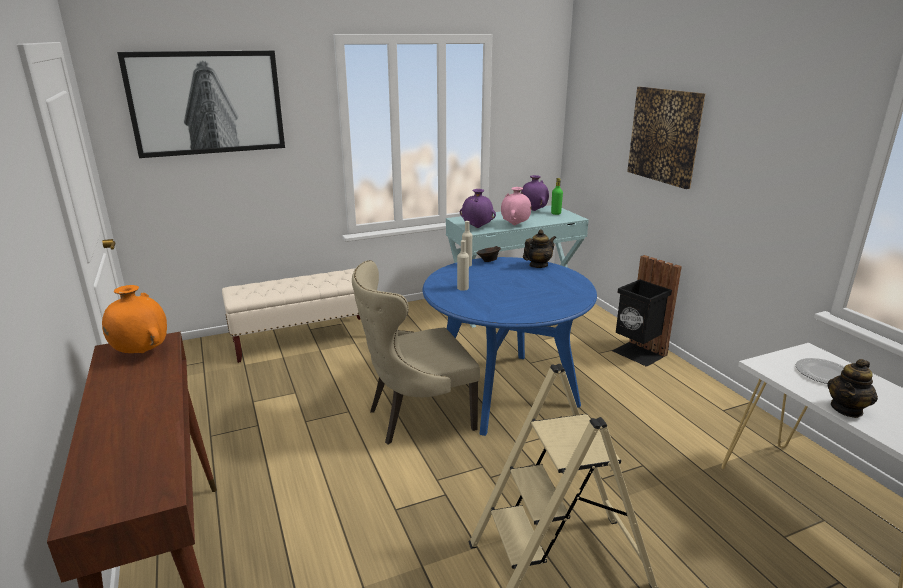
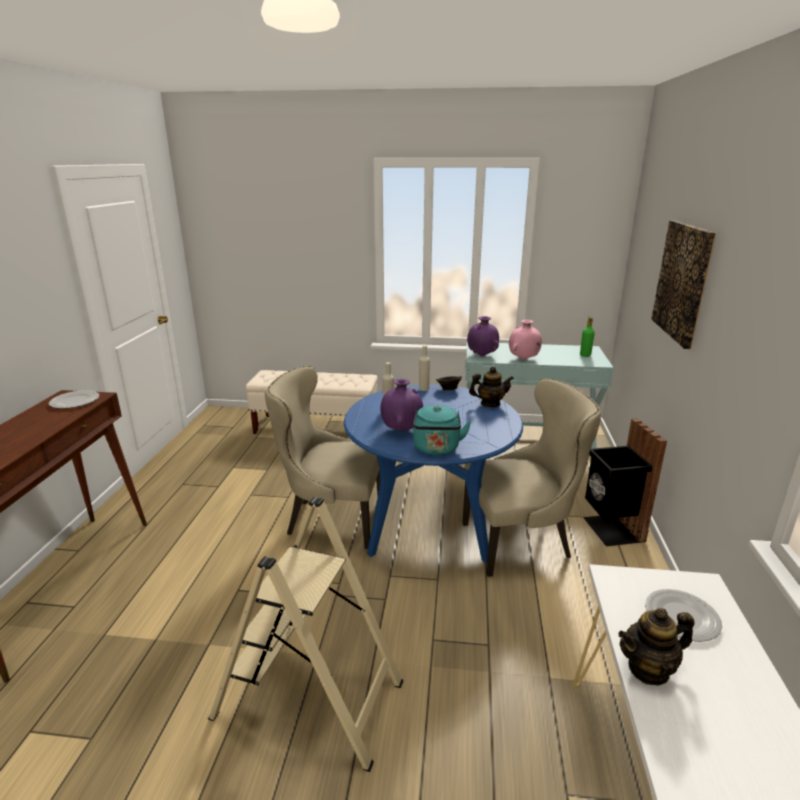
camera: 30 degrees right, 0 degrees up
orange vase [102,285,167,353] -> plate [48,390,99,409]
picture [117,51,285,158] -> none
purple vase [521,175,549,211] -> purple vase moved to [380,379,423,431]
none -> turquoise kettle [413,405,471,455]
none -> beige chair [462,379,601,577]

